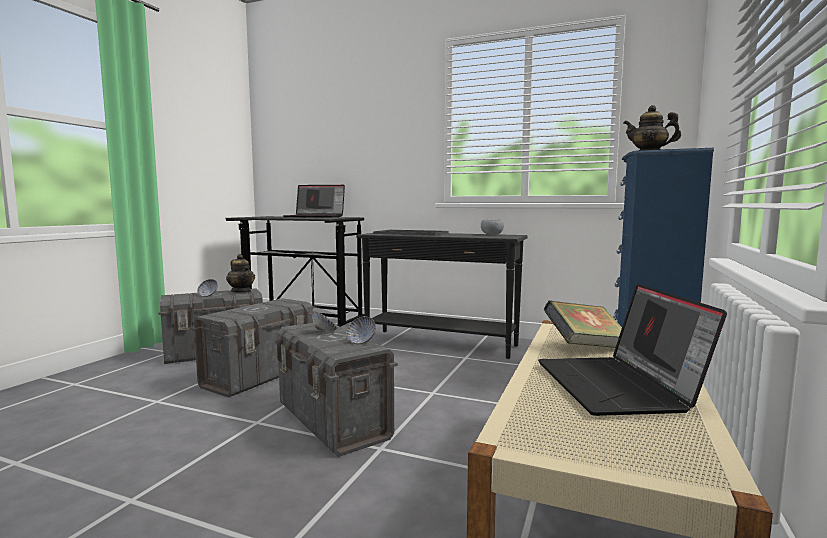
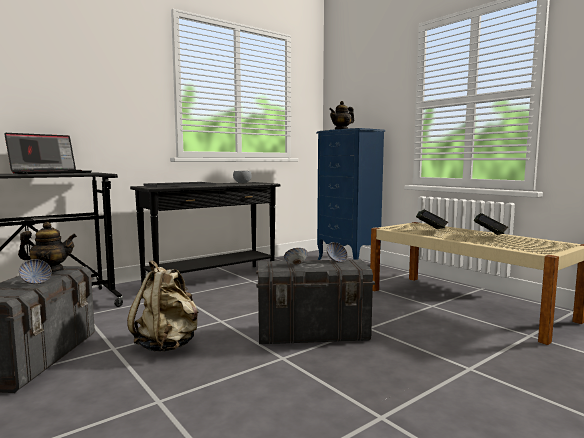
camera: 60 degrees left, 0 degrees up
grey storage box [191,298,313,397] -> beige backpack [127,260,198,352]
laptop [538,284,727,416] -> book [474,213,509,235]

